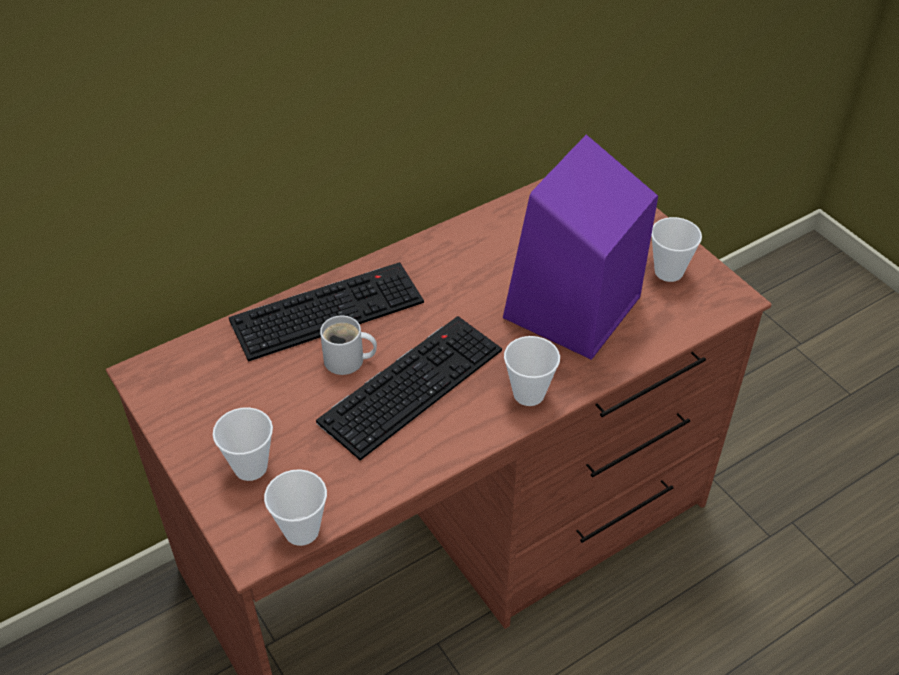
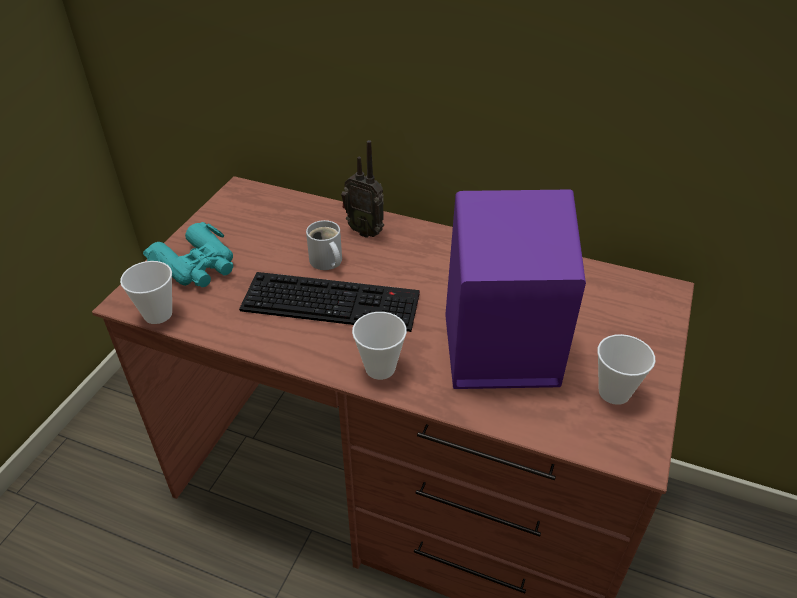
camera: 55 degrees right, 5 degrees down
cup [213,407,273,481] -> turquoise binoculars [143,222,233,287]
keyboard [229,262,424,362] -> radio [341,140,384,238]

